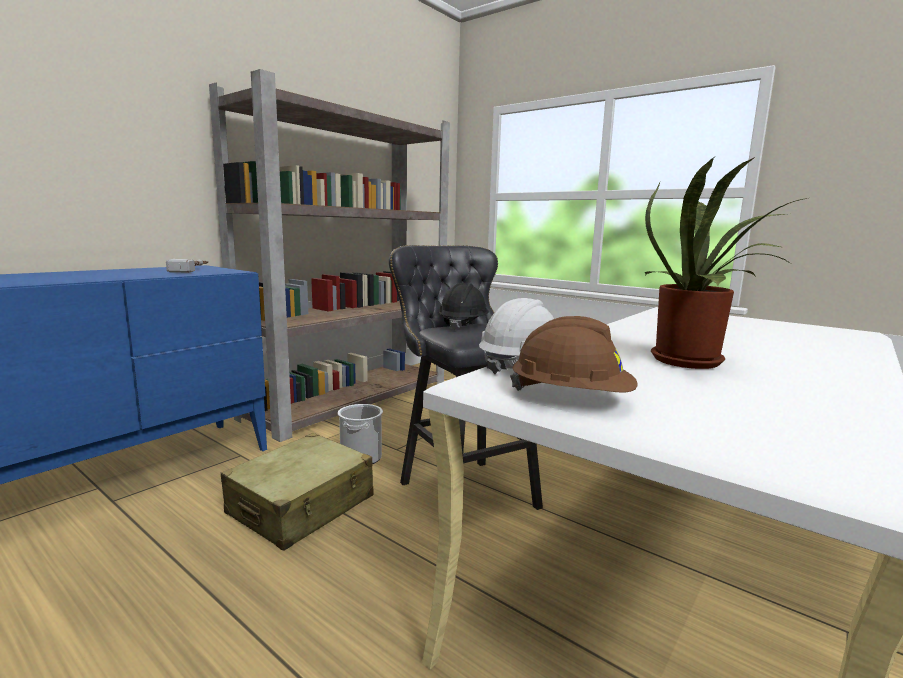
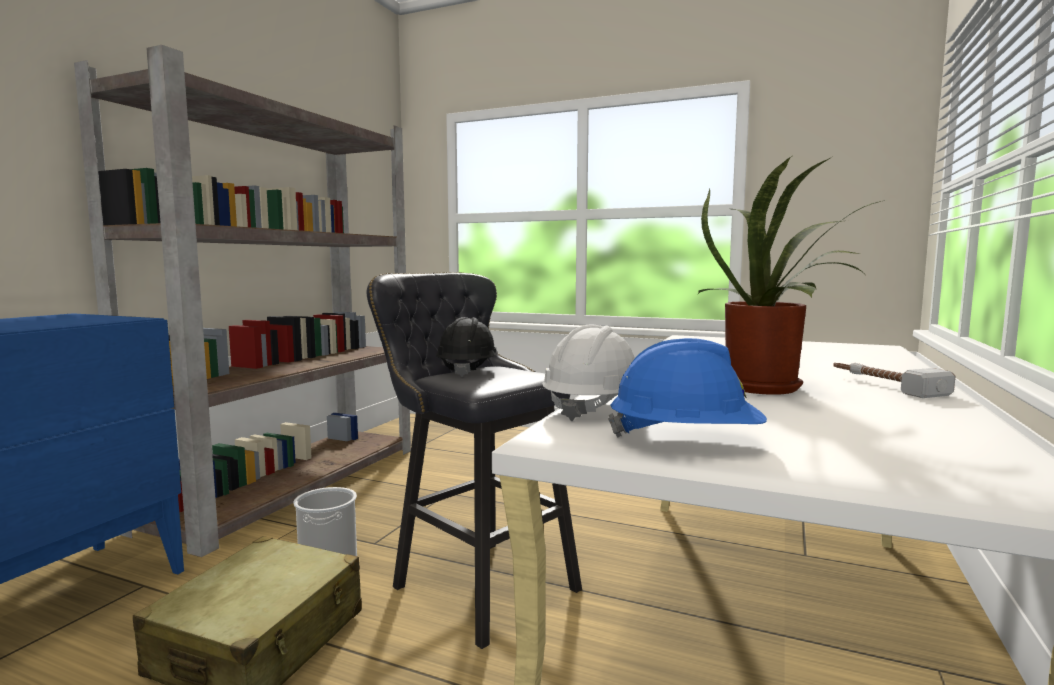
camera: 15 degrees left, 5 degrees down
hammer [166,259,208,273] -> hammer moved to [833,363,955,398]
brown hard hat [510,316,638,393] -> blue hard hat [608,338,767,438]

